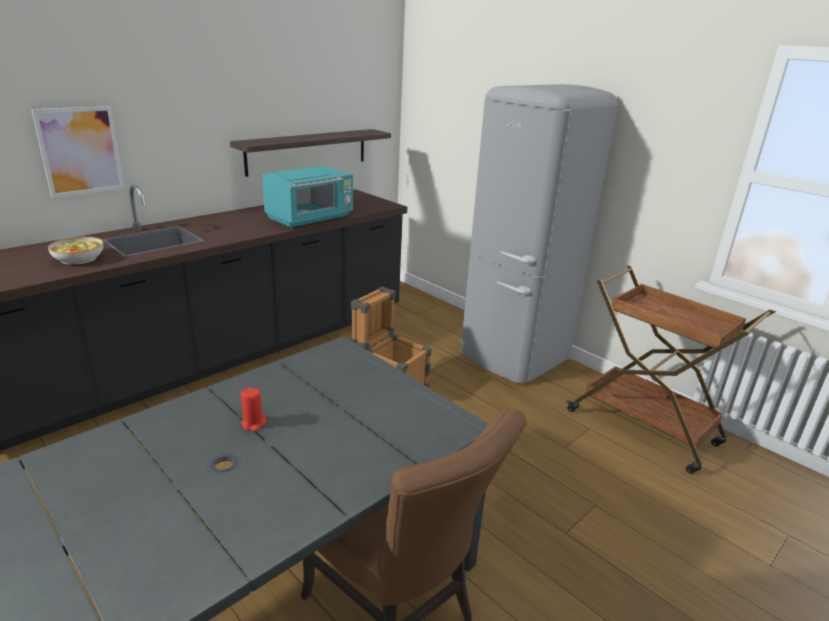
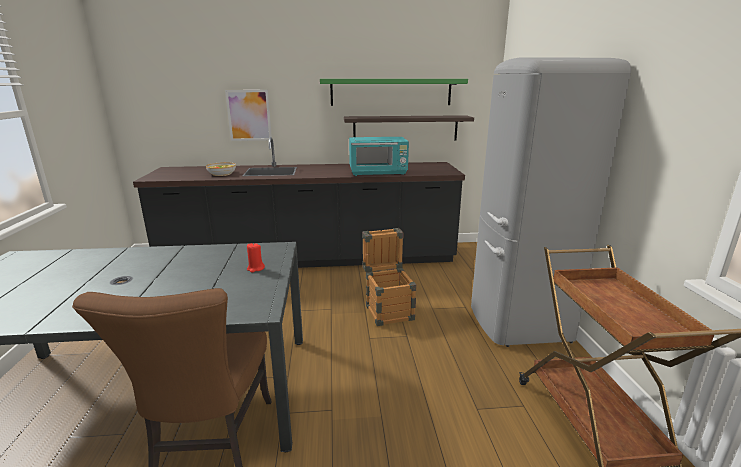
camera: 40 degrees right, 5 degrees down
red candle [241,388,266,431] -> red candle moved to [247,243,265,273]
none -> green shelf [320,79,468,106]

